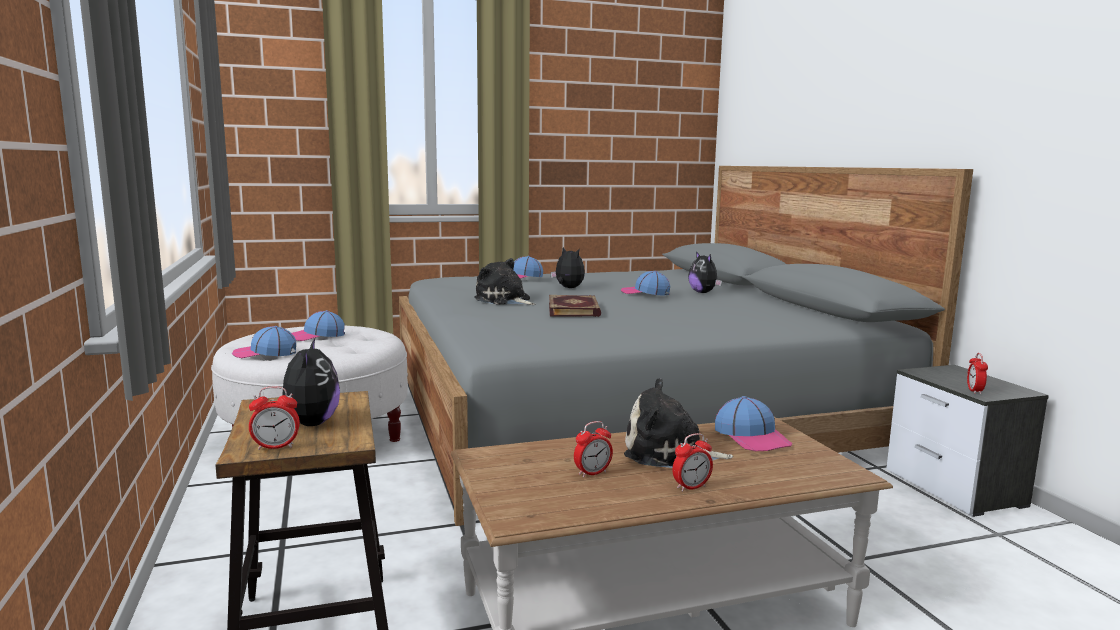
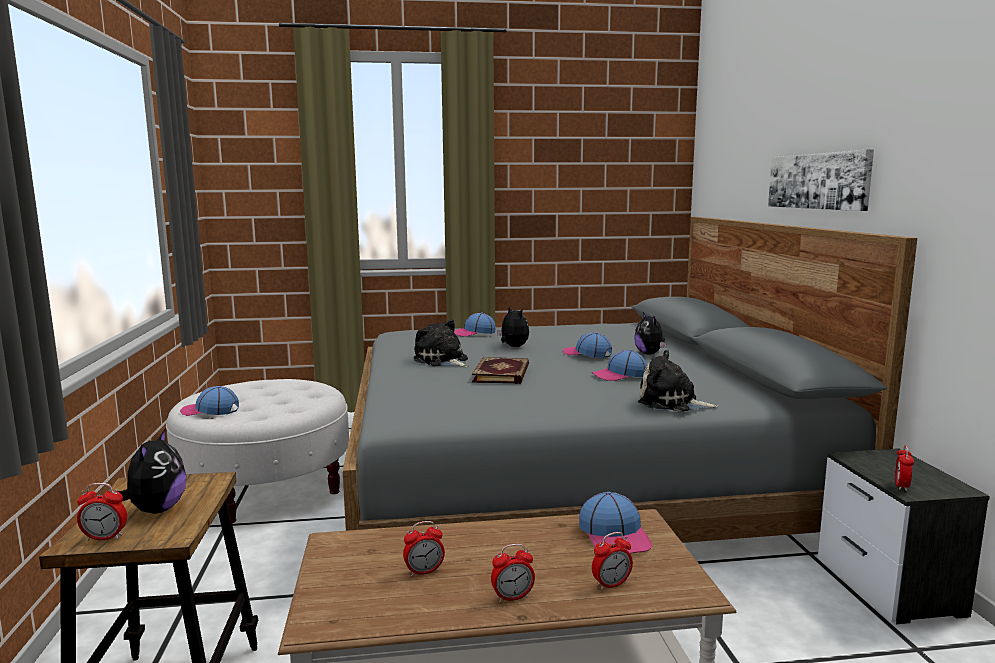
camera: 10 degrees right, 0 degrees up
cap [292,310,345,341] -> cap moved to [592,350,647,381]
plush toy [624,378,733,468] -> plush toy moved to [638,350,719,412]
none -> alarm clock [592,532,633,590]
none -> picture [768,150,874,211]

